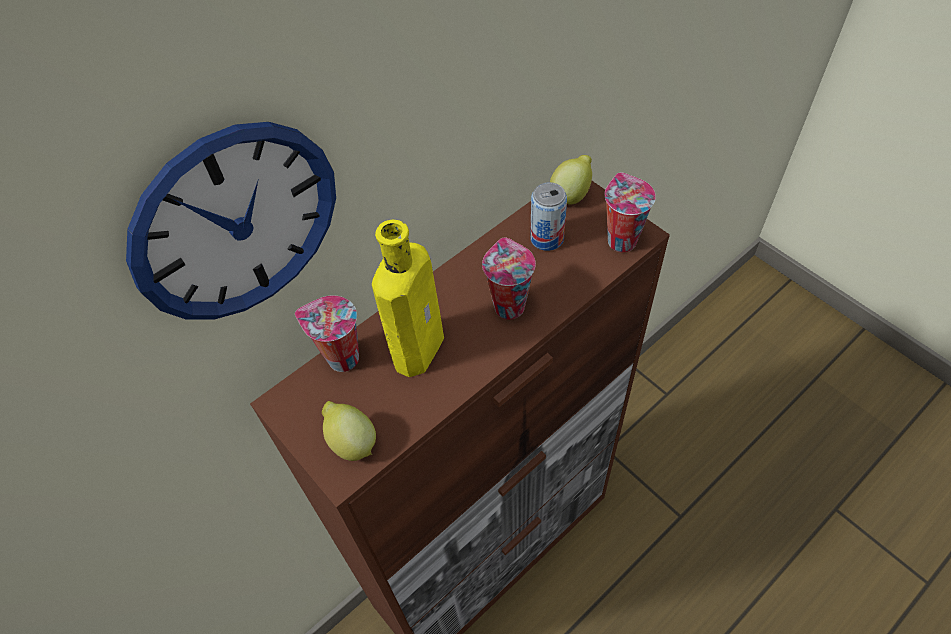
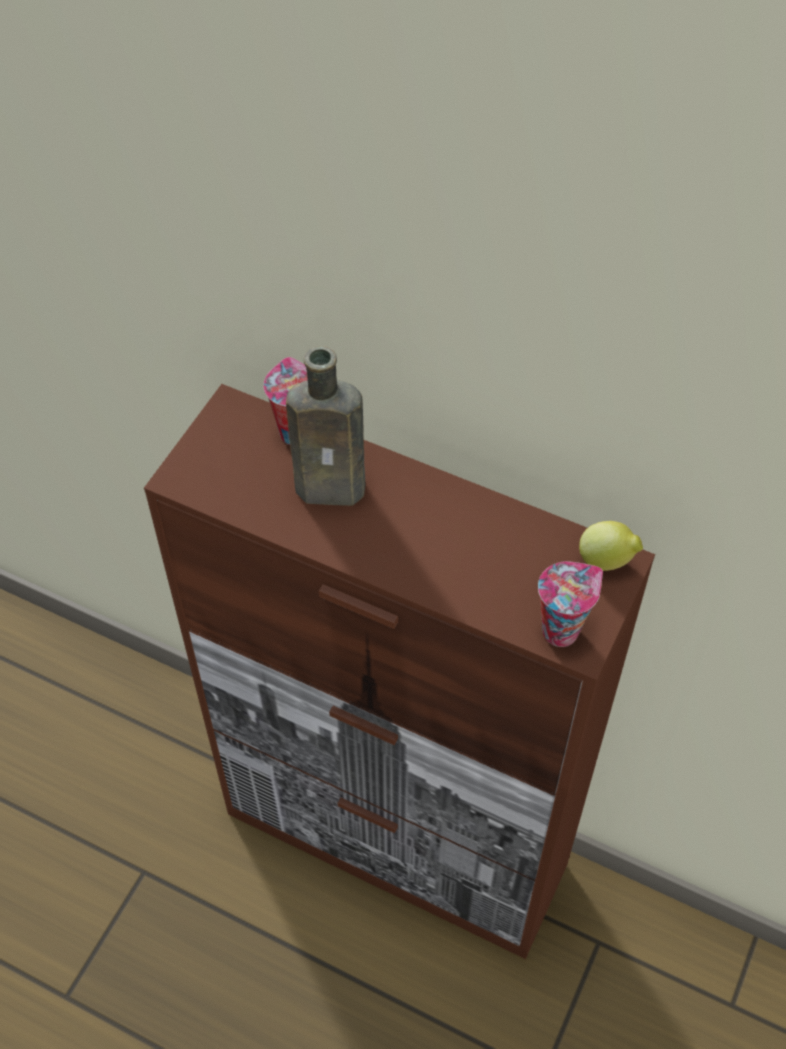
camera: 65 degrees right, 0 degrees up
wall clock [126,122,336,320] -> none
lemon [322,401,376,461] -> none
yellow bottle [372,220,444,377] -> brown bottle [286,346,365,506]
cup [482,237,536,320] -> none
can [530,182,567,251] -> none

